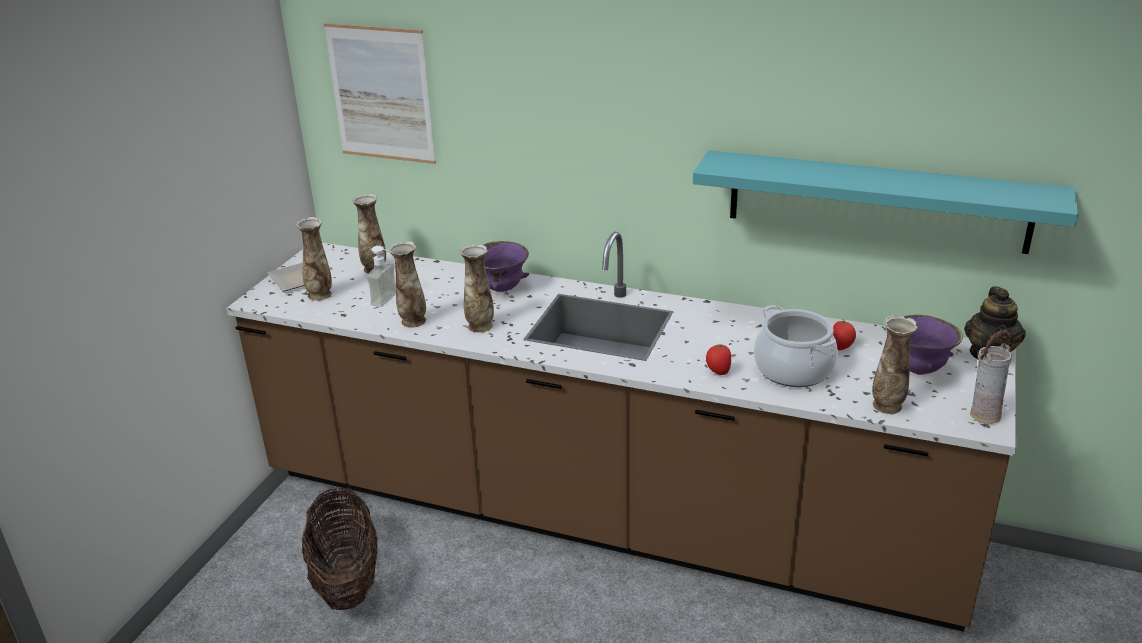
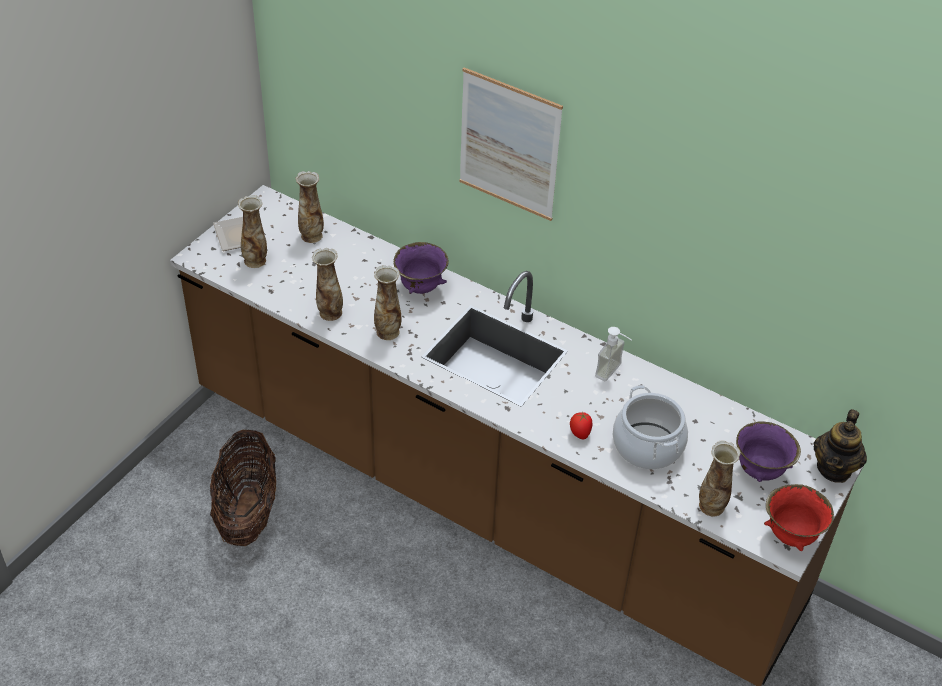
camera: 10 degrees right, 15 degrees up
picture [323,23,436,164] -> picture moved to [459,67,563,221]
soap dispenser [367,246,396,307] -> soap dispenser moved to [595,327,632,381]
turquoise shelf [693,150,1078,254] -> none
tomato [833,320,856,350] -> none
vase [970,329,1013,424] -> red bowl [764,484,834,551]

